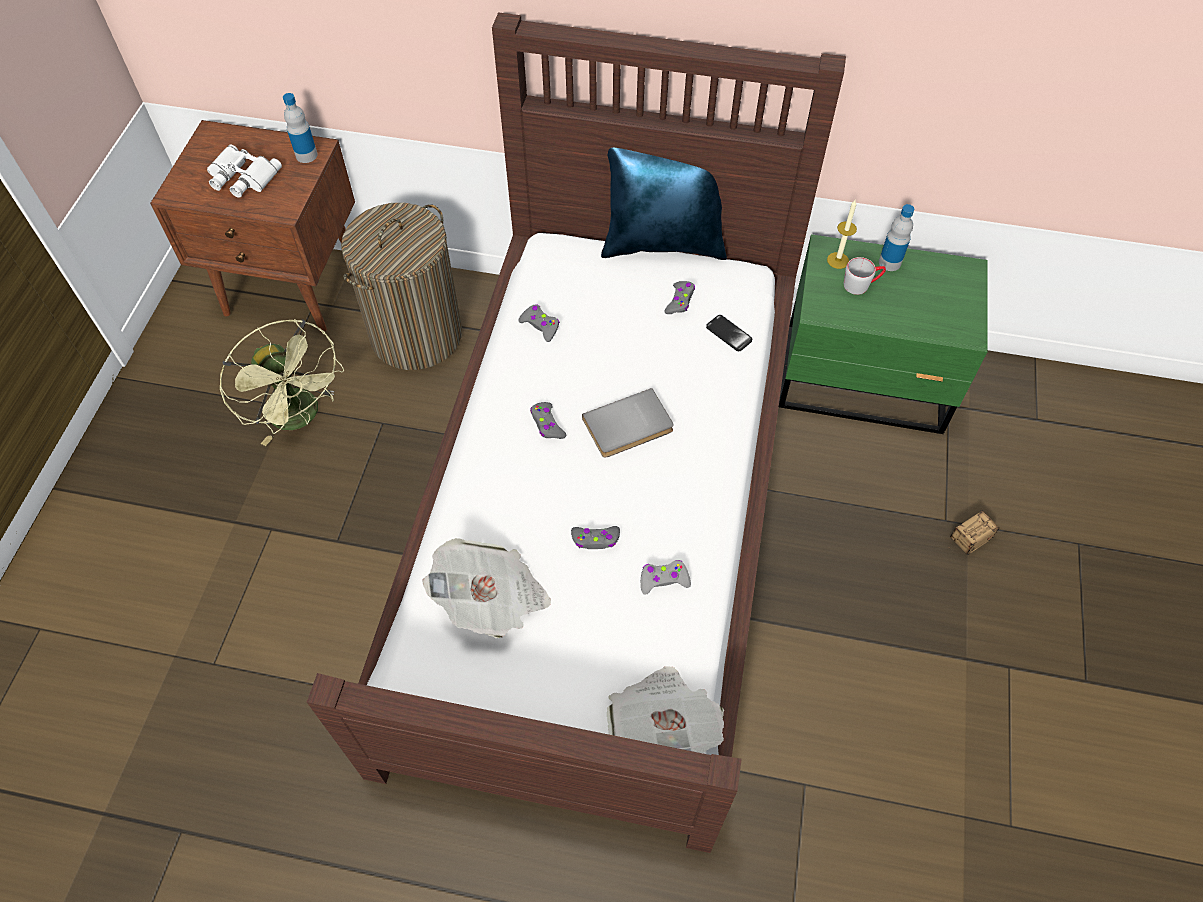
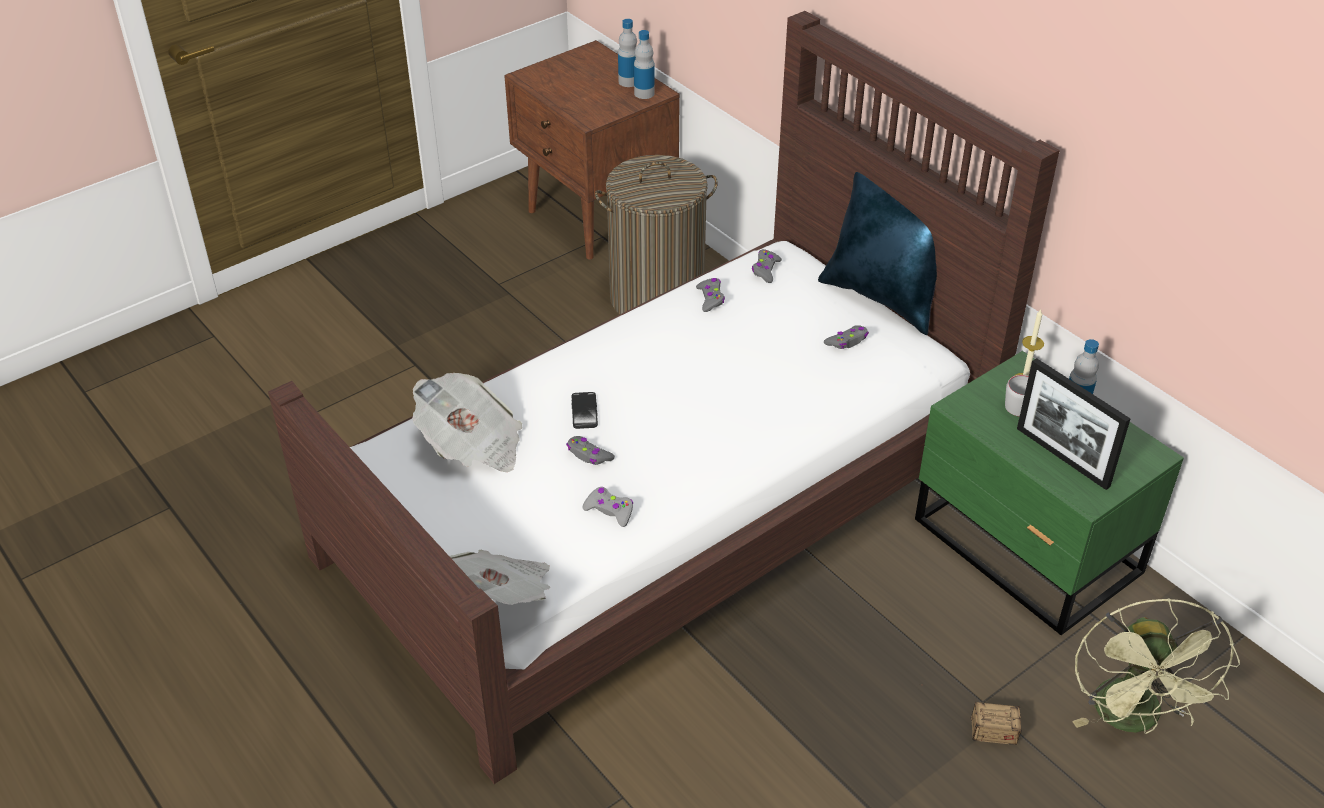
camera: 40 degrees right, 15 degrees down
white binoculars [207,144,282,198] -> none
green fan [219,319,344,446] -> green fan moved to [1072,598,1240,734]
grey game controller [530,402,566,439] -> grey game controller moved to [752,249,782,283]
grey book [582,388,674,458] -> none
phone [706,315,752,351] -> phone moved to [572,392,598,429]
none -> bottle [618,19,637,87]
none -> picture frame [1017,358,1131,490]

